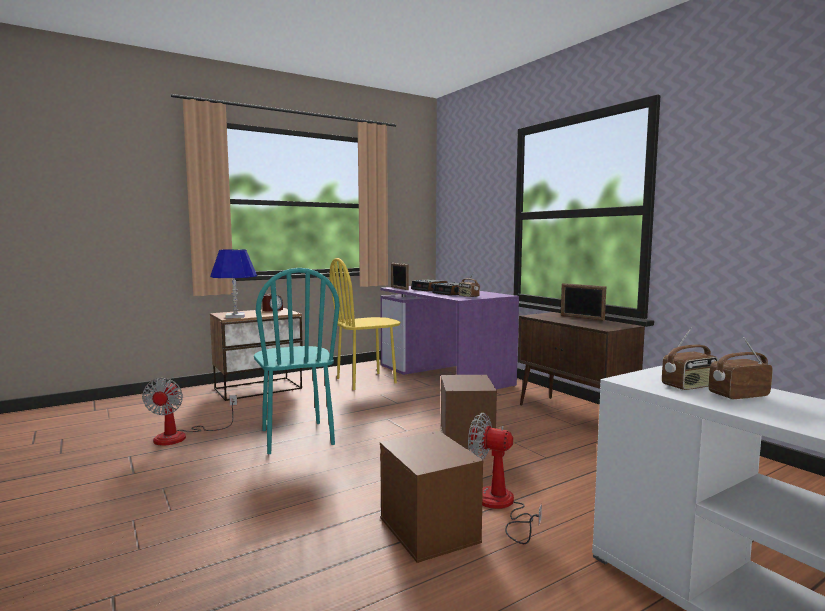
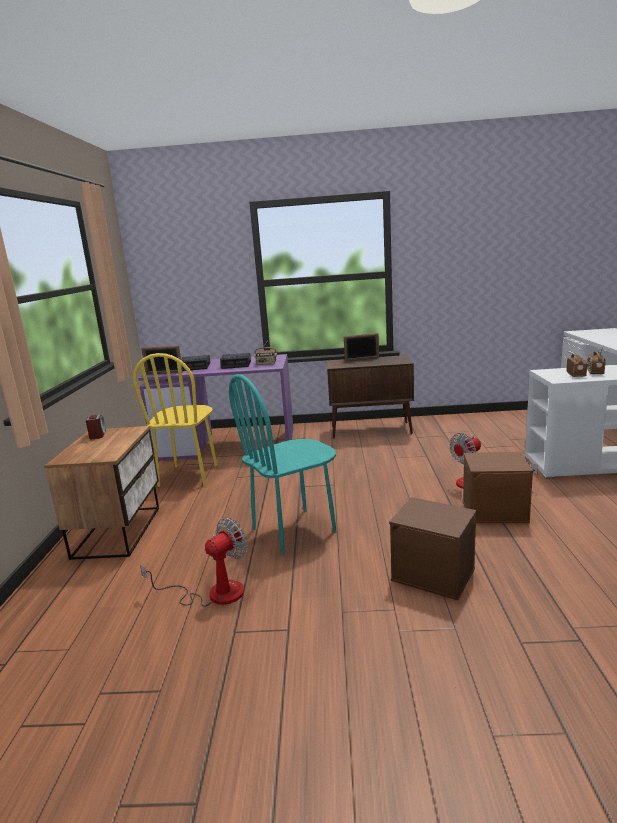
camera: 55 degrees left, 10 degrees up
fan [142,378,237,445] -> fan turned 75 degrees counterclockwise [140,518,248,607]
blue table lamp [210,249,257,318] -> none
turquoise chair [254,268,340,454] -> turquoise chair turned 135 degrees clockwise [229,374,337,555]
brown storage box [441,375,497,449] -> brown storage box moved to [389,497,477,600]

